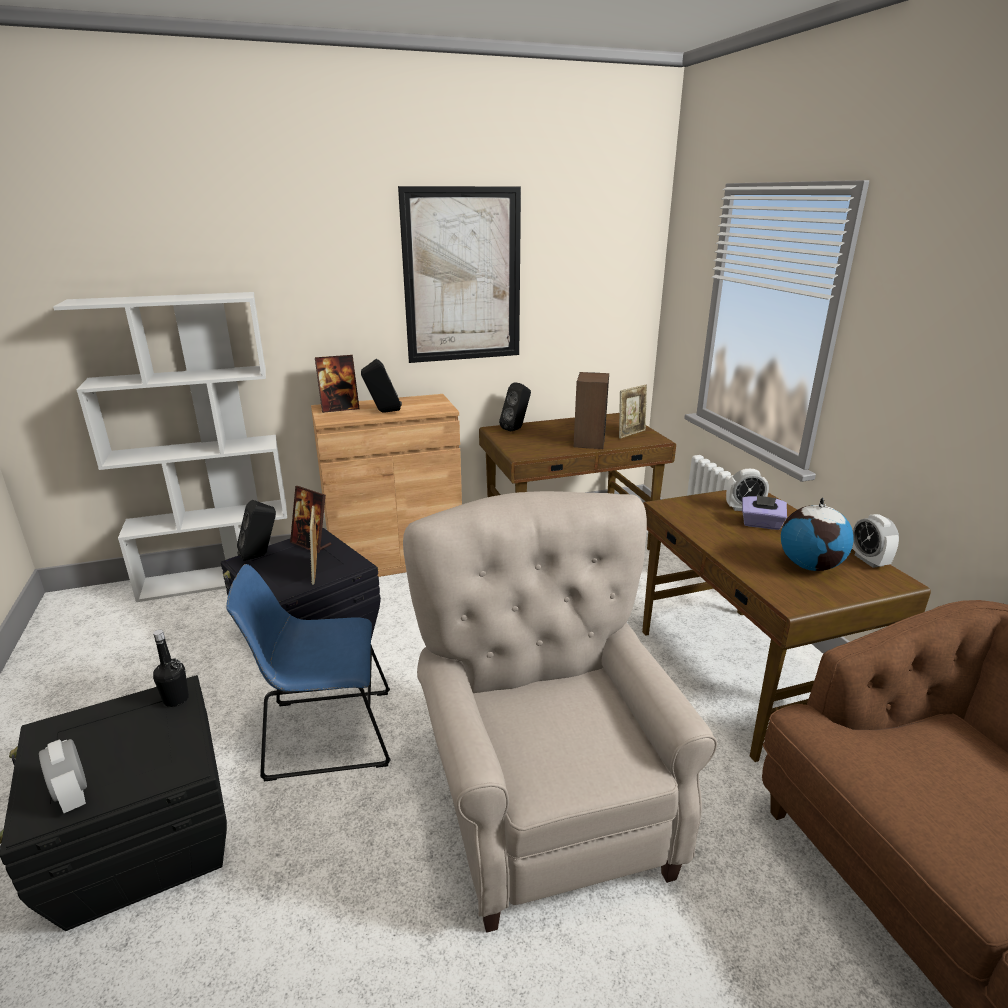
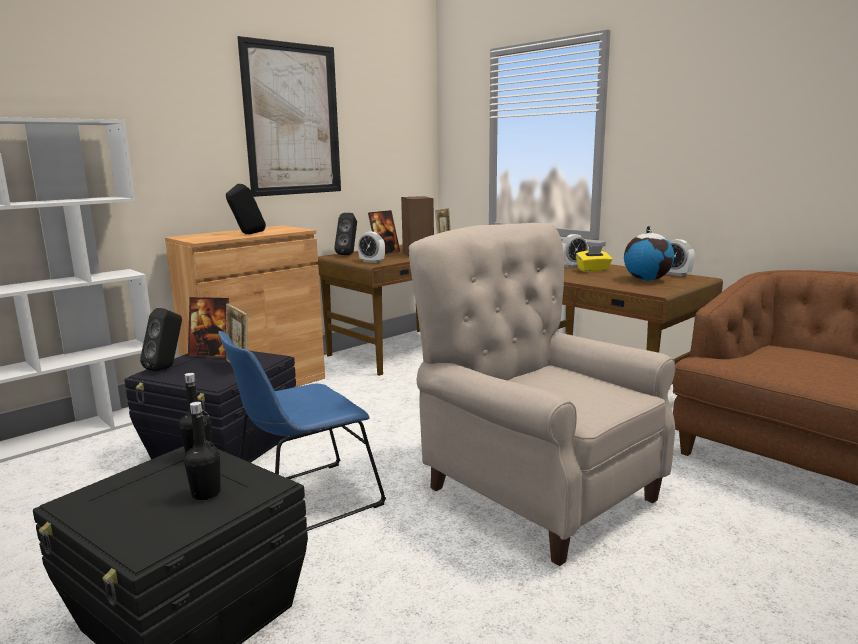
camera: 25 degrees left, 10 degrees down
alarm clock [39,739,87,813] -> alarm clock moved to [358,232,385,263]
picture frame [315,355,359,413] -> picture frame moved to [368,210,400,254]
purple tissue box [742,495,787,530] -> yellow tissue box [576,246,612,272]
none -> black bottle [184,402,221,500]

